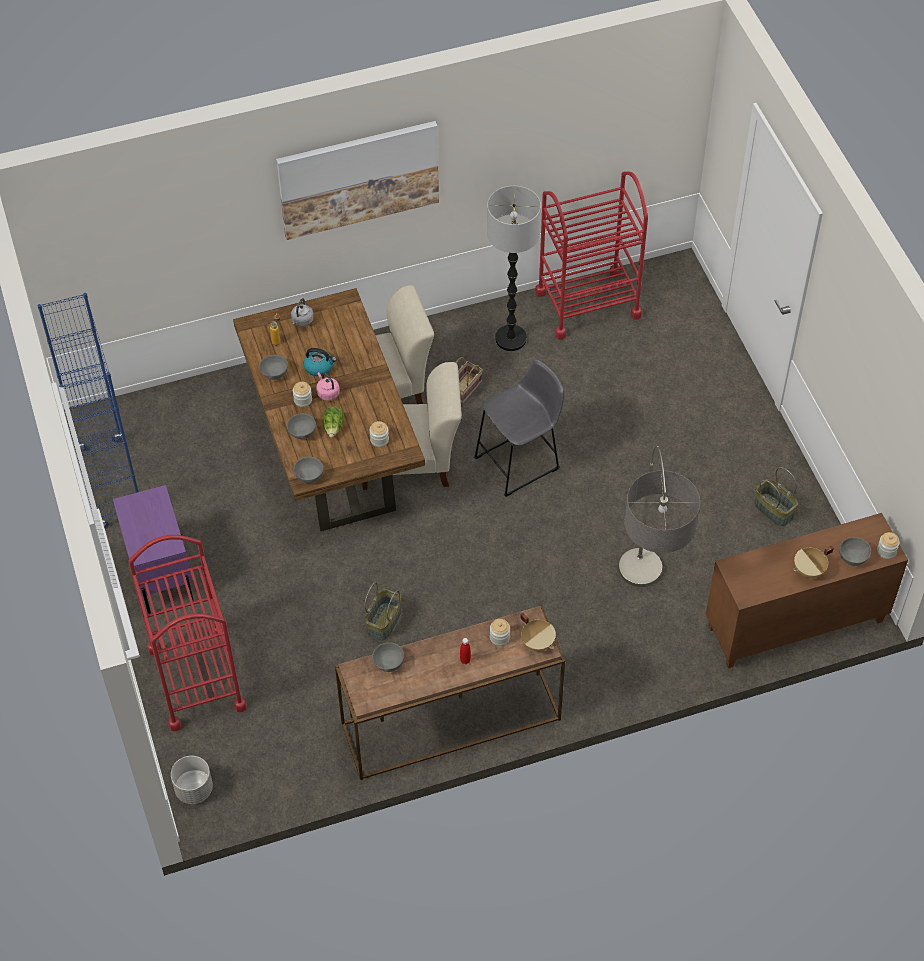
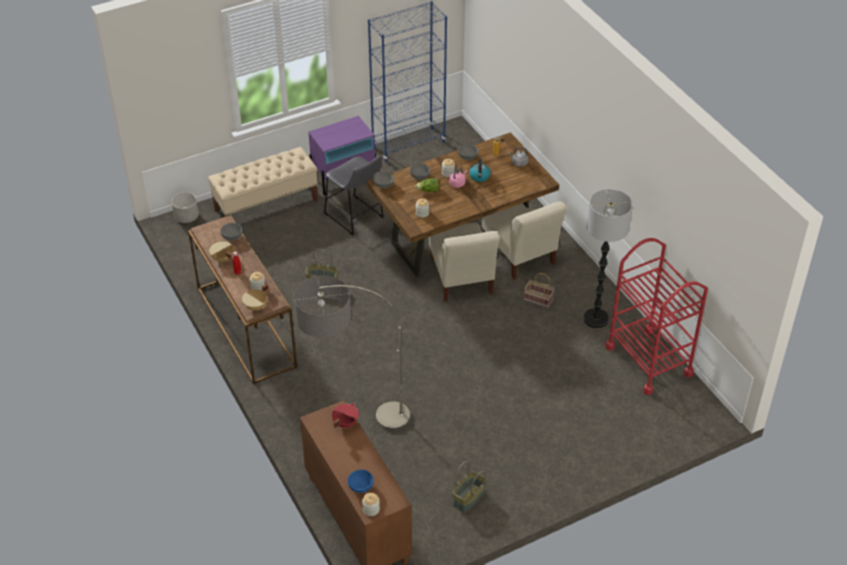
camera: 80 degrees right, 10 degrees down
red cart [129,535,247,731] -> beige bench [208,147,318,217]
picture [276,121,439,240] -> none
grey stool [474,359,564,497] -> grey stool moved to [324,155,384,236]
beige cooking pot [793,546,834,578] -> beige cooking pot moved to [209,241,234,262]
grey bowl [839,537,871,566] -> blue bowl [348,469,374,493]
none -> red cooking pot [332,402,359,428]

